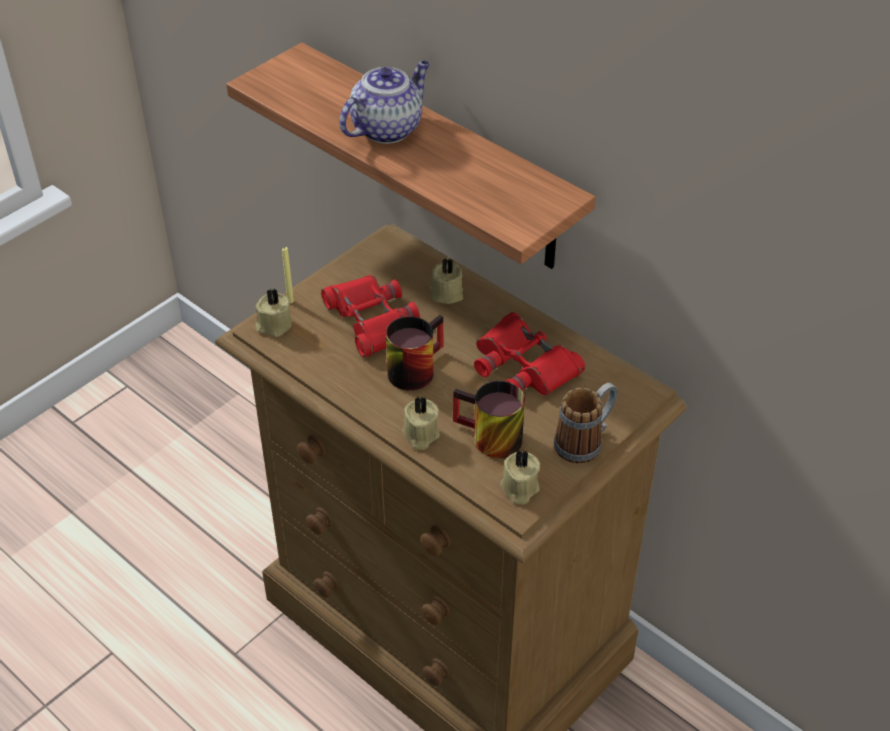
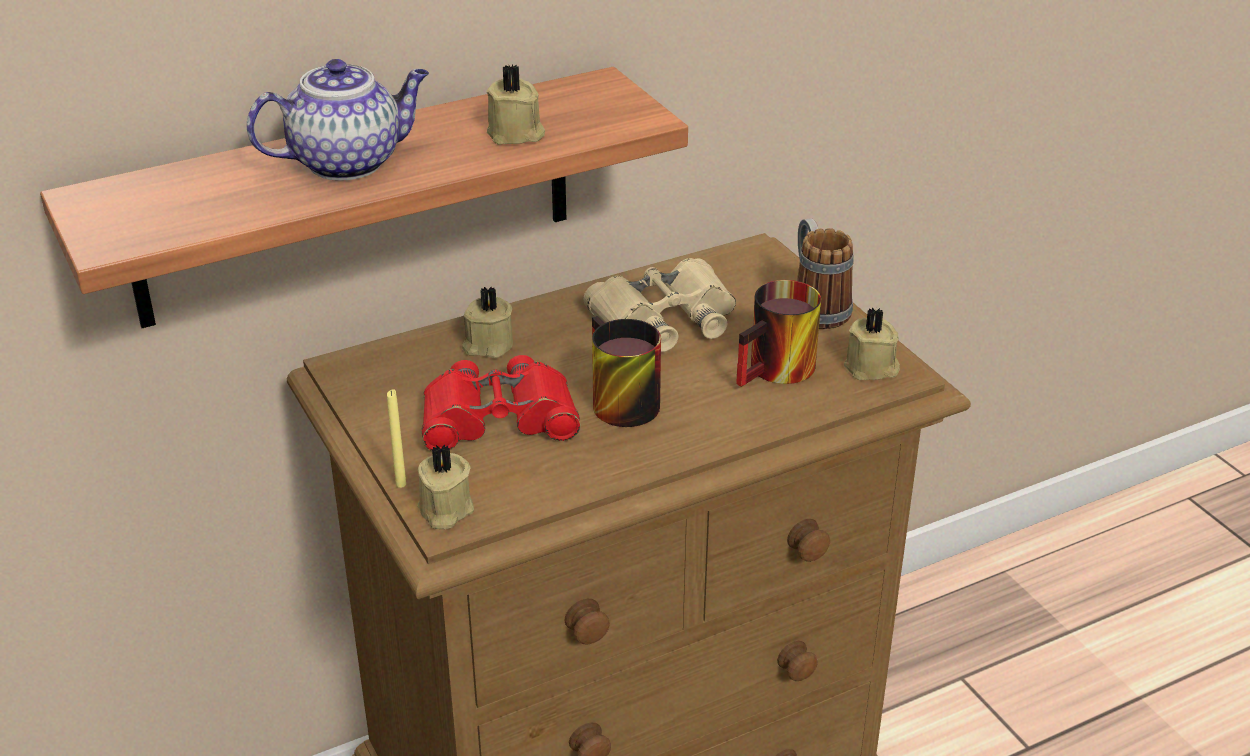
camera: 70 degrees left, 10 degrees down
teapot [339,61,430,144] -> teapot turned 90 degrees clockwise [247,59,429,181]
beige candle [402,396,440,450] -> beige candle moved to [487,65,545,145]
red binoculars [474,312,585,396] -> beige binoculars [584,258,736,352]

